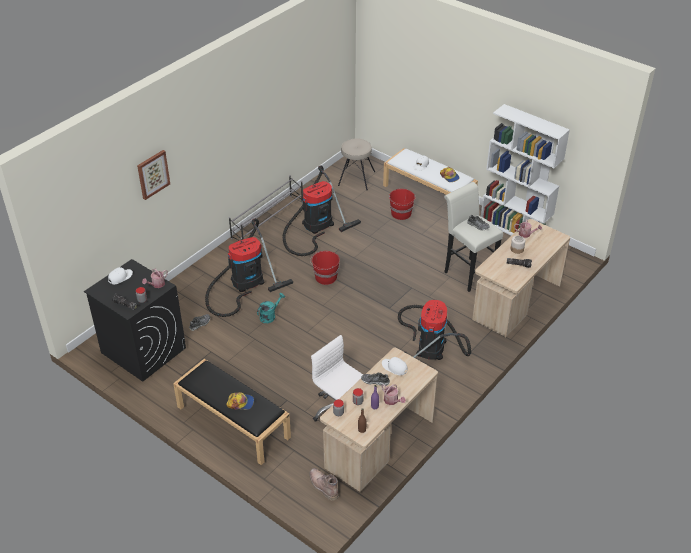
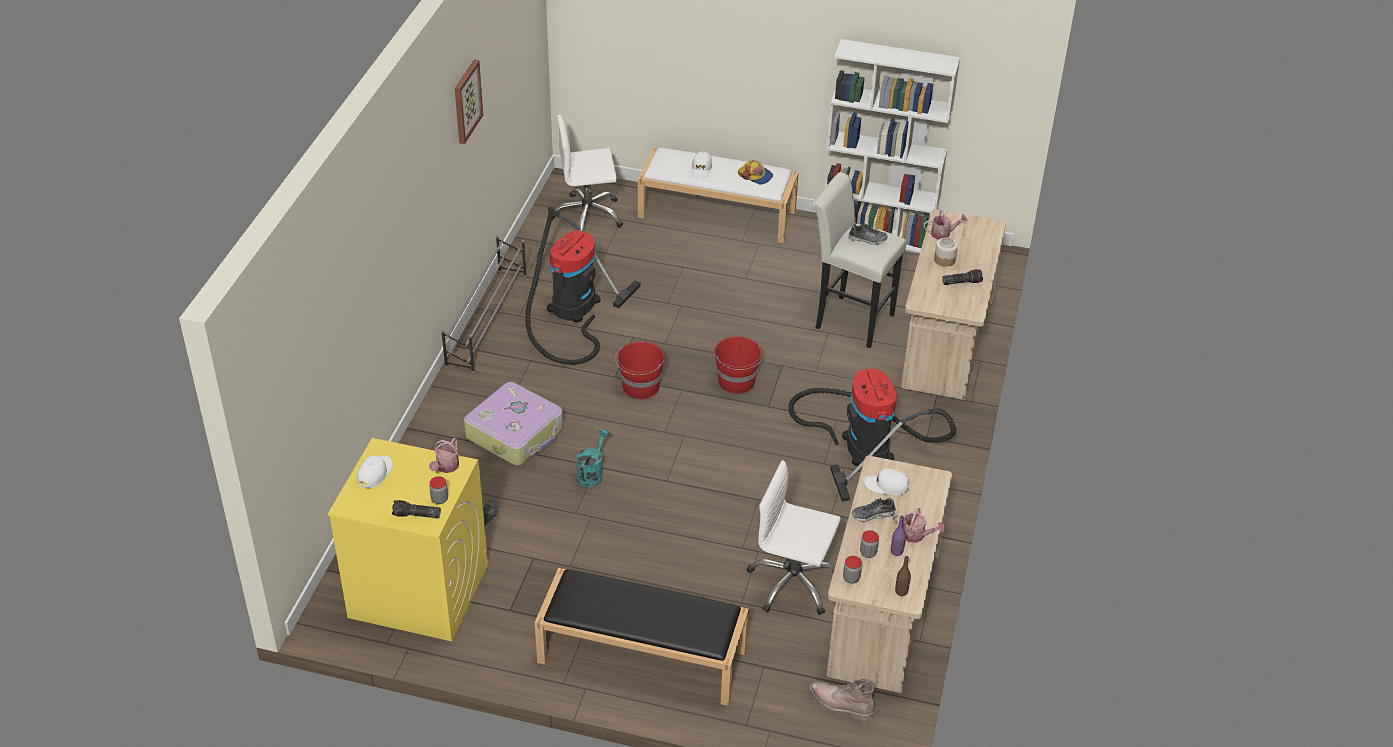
camera: 25 degrees left, 0 degrees up
black washing machine [84,259,186,382] -> yellow washing machine [327,438,488,641]
picture [137,150,170,200] -> picture moved to [455,59,483,144]
vacuum cleaner [205,219,293,317] -> suitcase [464,382,563,466]
cap [226,392,254,410] -> none
beige stool [338,138,375,190] -> white office chair [552,115,623,232]
red bucket [389,189,416,220] -> red bucket moved to [714,336,764,394]

